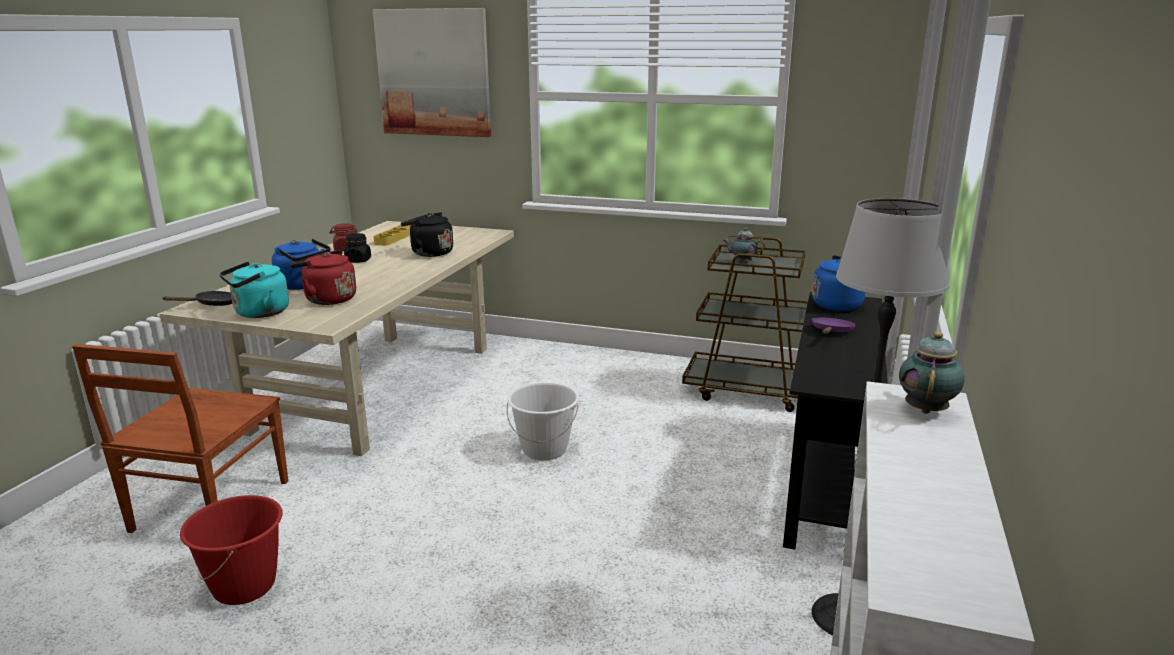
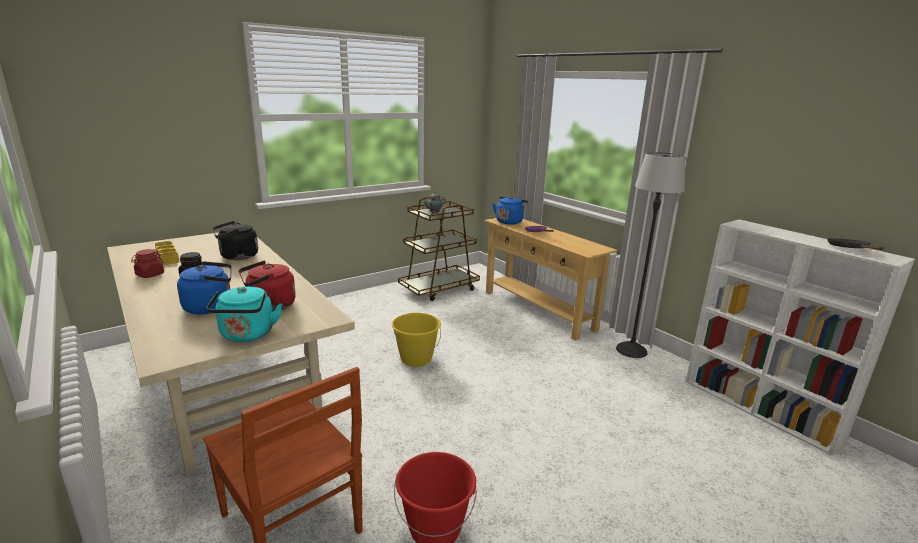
camera: 55 degrees left, 0 degrees up
black frying pan [162,291,233,306] -> black frying pan moved to [827,238,884,250]
picture [373,8,491,137] -> none
white bucket [507,382,579,461] -> yellow bucket [392,313,441,367]
black console table [783,292,887,550] -> beige console table [484,218,618,341]
teapot [899,332,965,414] -> none

